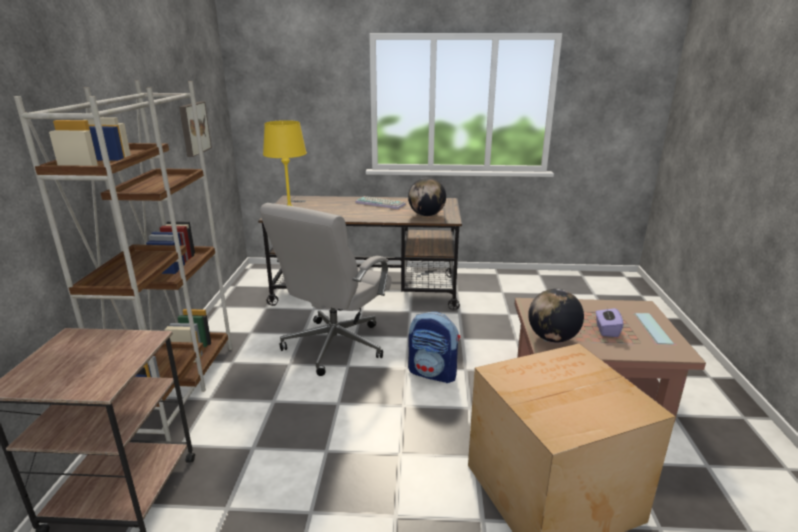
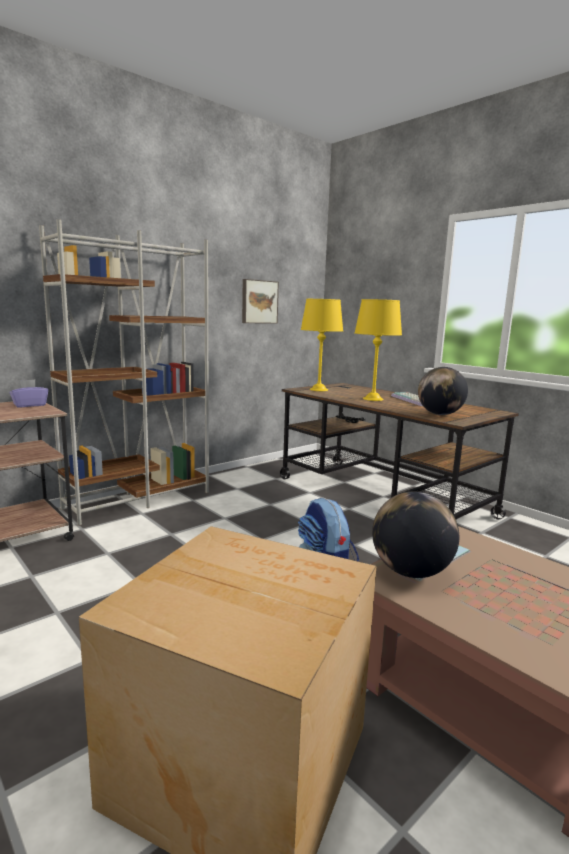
camera: 45 degrees right, 10 degrees down
grey office chair [260,203,392,376] -> none
purple tissue box [596,305,624,337] -> purple tissue box moved to [10,380,48,407]
none -> yellow table lamp [355,299,402,401]

